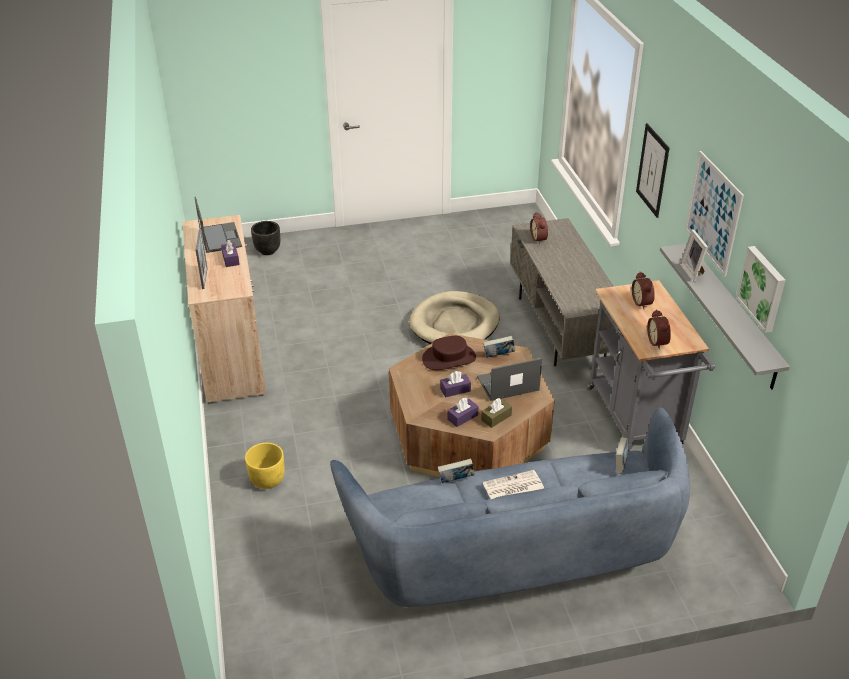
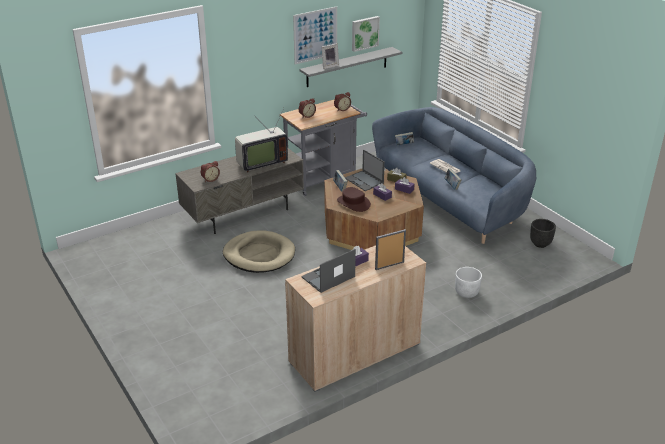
camera: 110 degrees left, 5 degrees down
yellow planter [245,443,284,489] -> white planter [455,267,482,298]
black planter [251,221,280,255] -> black planter moved to [530,219,556,248]
picture [636,123,669,218] -> none
none -> television [235,108,288,173]

